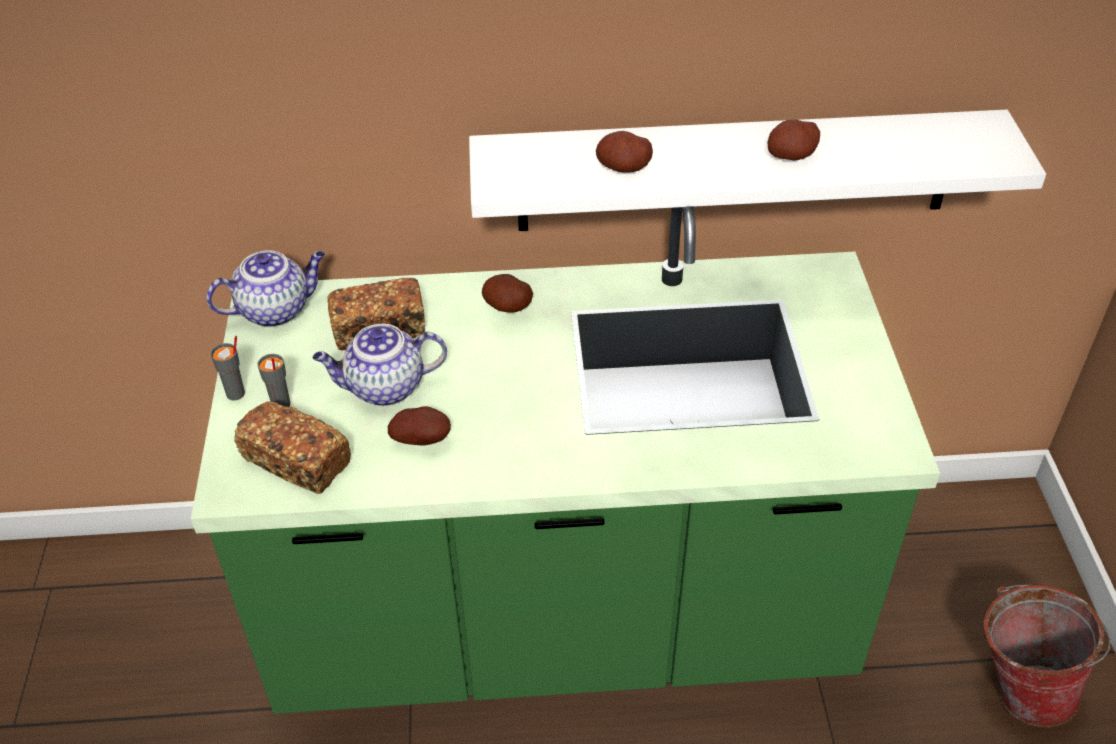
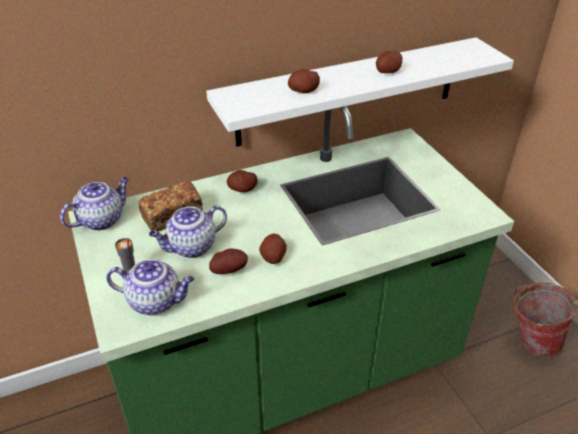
camera: 20 degrees left, 5 degrees down
grey cup [211,336,245,401] -> none
bread [234,401,351,494] -> teapot [106,259,194,315]
none -> potato [259,233,287,264]

